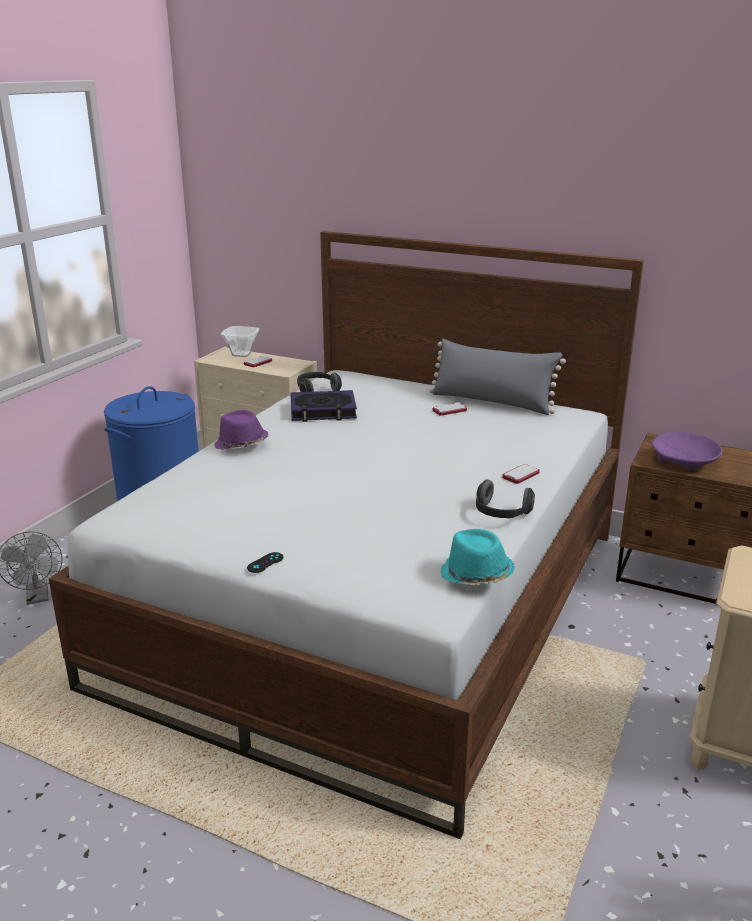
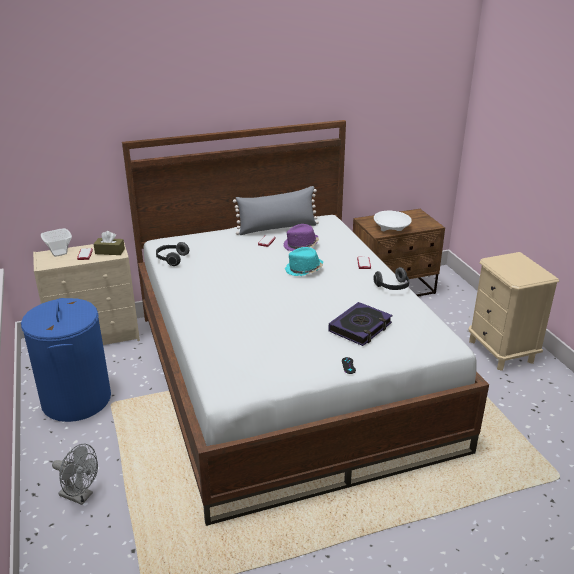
camera: 45 degrees left, 5 degrees up
purple hat [214,410,269,450] -> purple hat moved to [283,224,319,251]
book [290,390,357,422] -> book moved to [328,302,393,346]
turquoise hat [441,529,515,585] -> turquoise hat moved to [285,247,323,276]
purple bowl [652,432,723,470] -> white bowl [374,211,412,231]
none -> brown tissue box [94,231,125,255]

